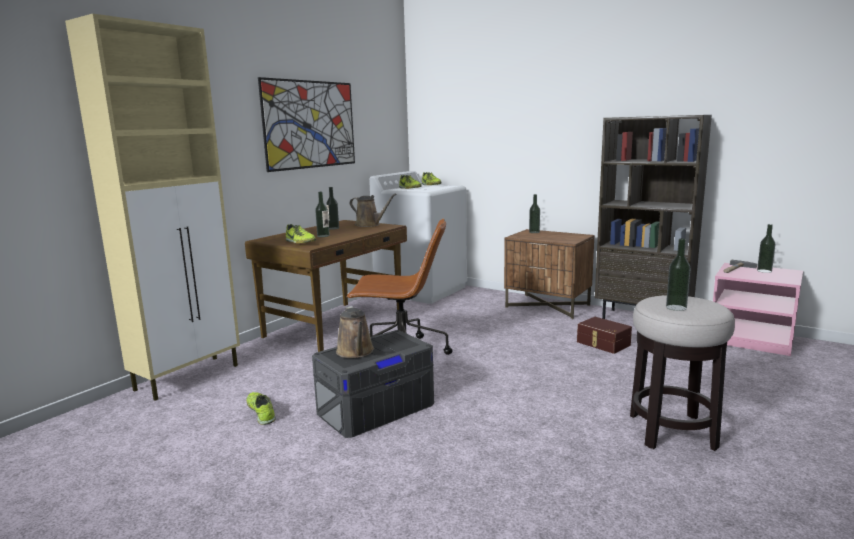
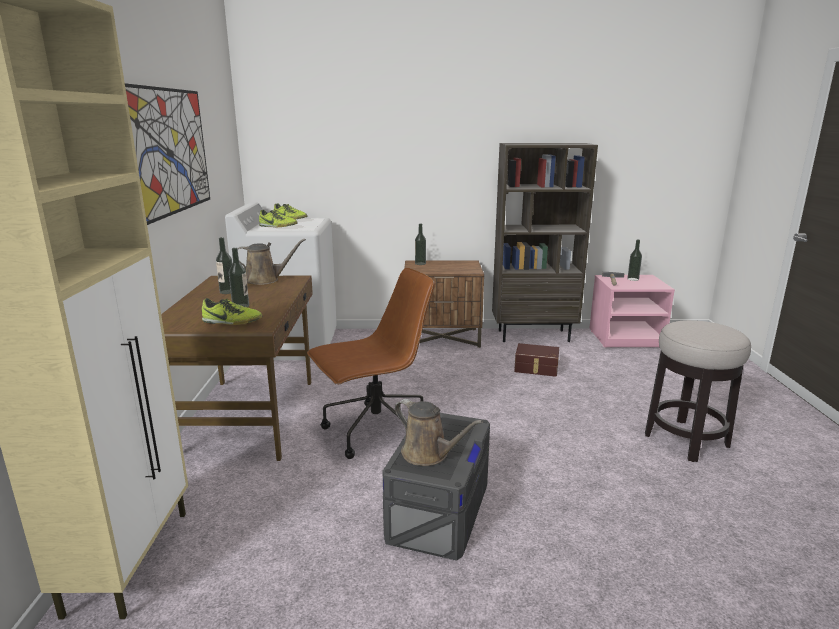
camera: 35 degrees left, 5 degrees up
shoe [247,392,276,425] -> none
bottle [666,238,691,311] -> none

